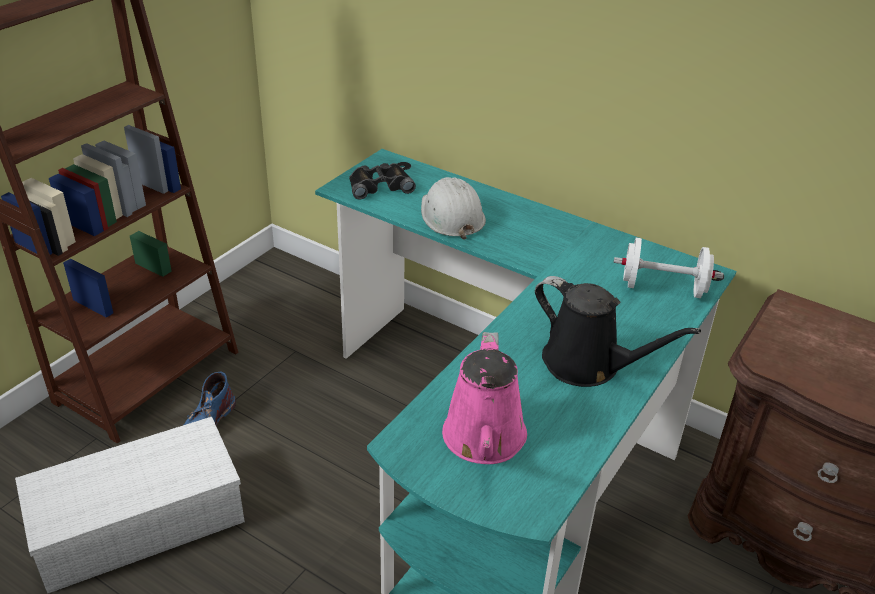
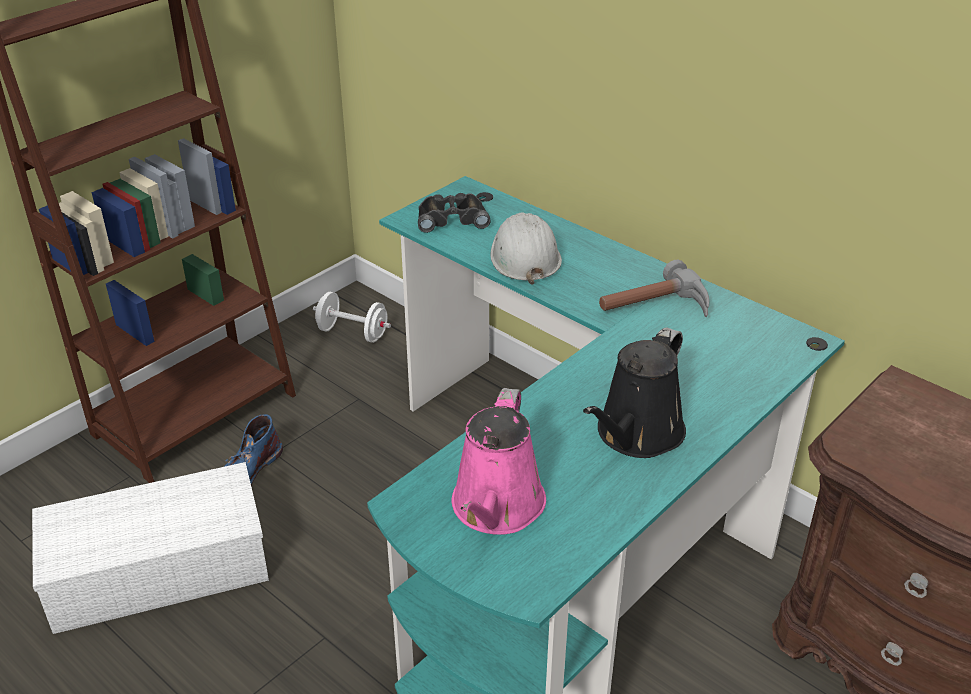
camera: 10 degrees right, 0 degrees up
black watering can [535,276,701,387] -> black watering can turned 75 degrees clockwise [583,327,686,458]
white dumbbell [614,238,724,298] -> white dumbbell moved to [313,292,391,343]
none -> hammer [599,259,709,317]

